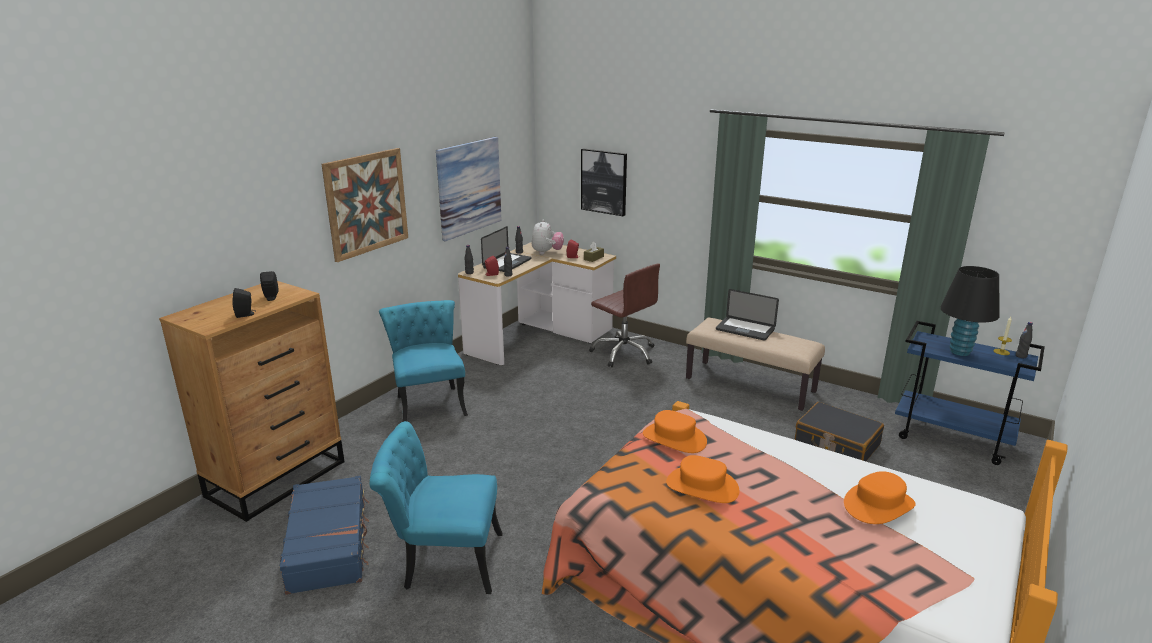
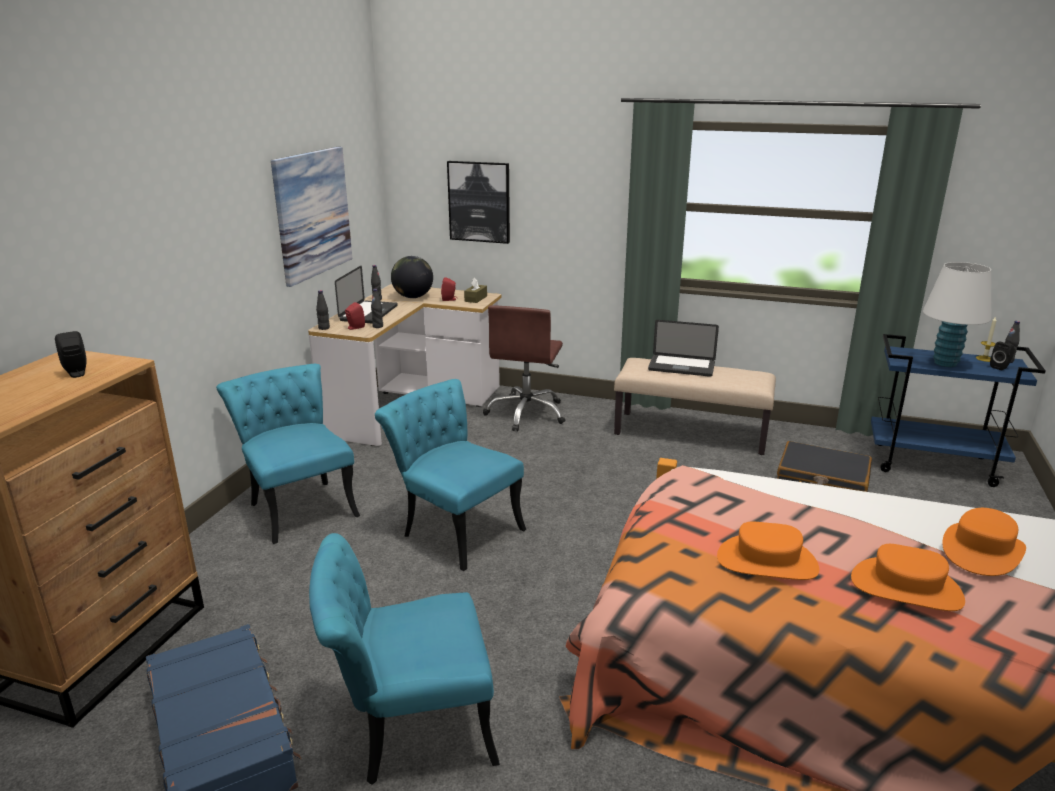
camera: 15 degrees left, 0 degrees up
black speaker [233,288,256,318] -> black speaker moved to [990,341,1015,371]
picture [322,148,408,262] -> none
plush toy [532,219,564,255] -> globe [391,256,433,298]
brown office chair [589,264,660,367] -> brown office chair turned 75 degrees clockwise [483,305,565,431]
orange hat [643,410,707,453] -> orange hat moved to [851,544,965,611]
black table lamp [940,266,999,356] -> white table lamp [923,262,991,367]
none -> turquoise chair [375,379,526,571]

